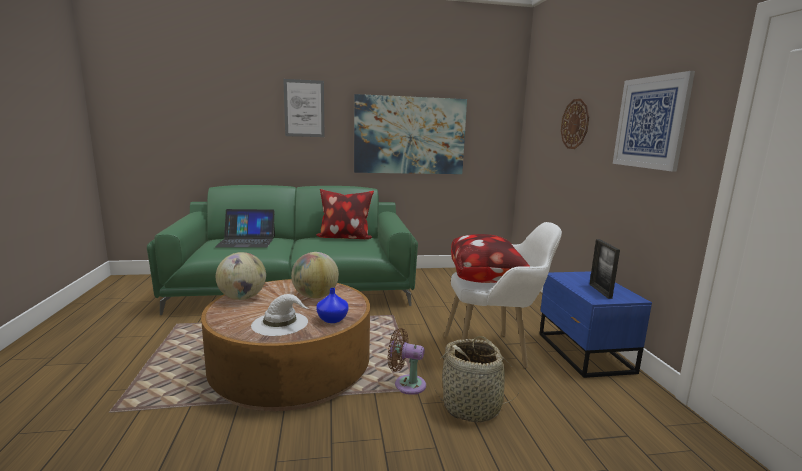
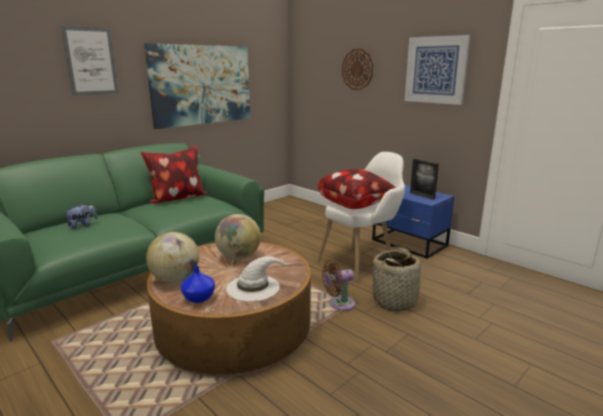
camera: 35 degrees left, 5 degrees up
laptop [215,209,275,248] -> plush toy [64,204,97,229]
blue vase [316,288,349,323] -> blue vase moved to [181,266,215,303]

